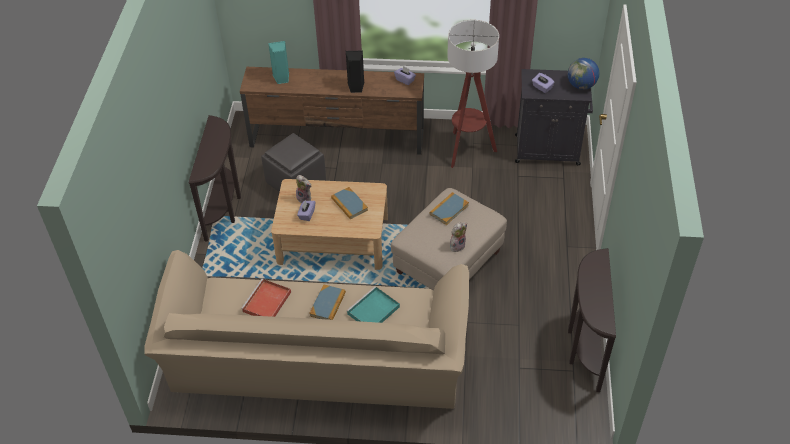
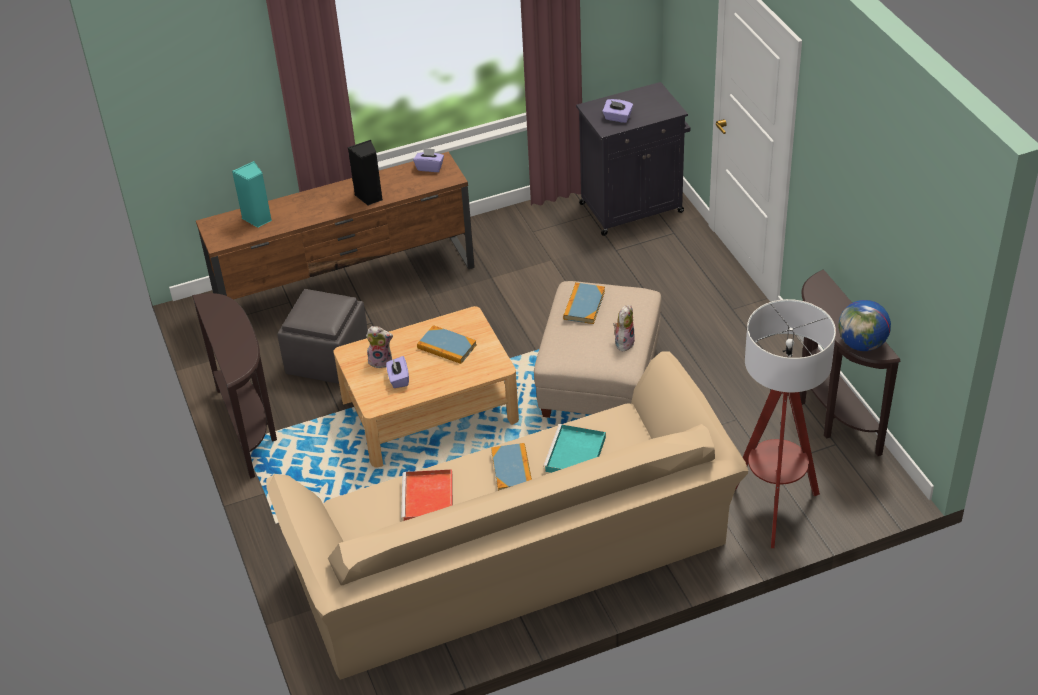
camera: 25 degrees left, 5 degrees down
floor lamp [447,20,499,168] -> floor lamp moved to [735,299,836,548]
globe [568,58,599,90] -> globe moved to [838,300,891,351]

